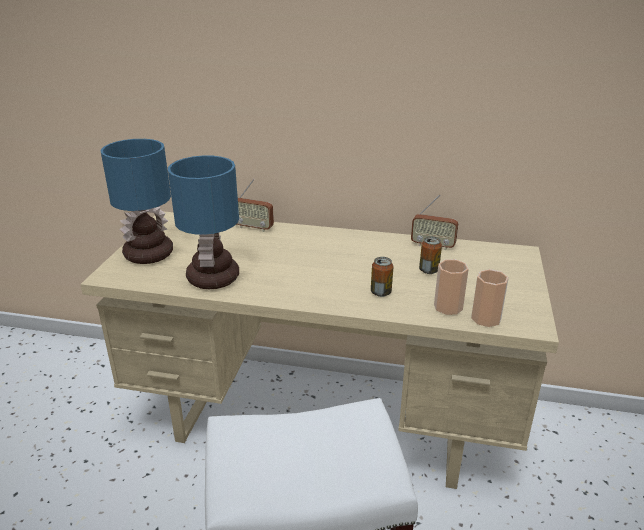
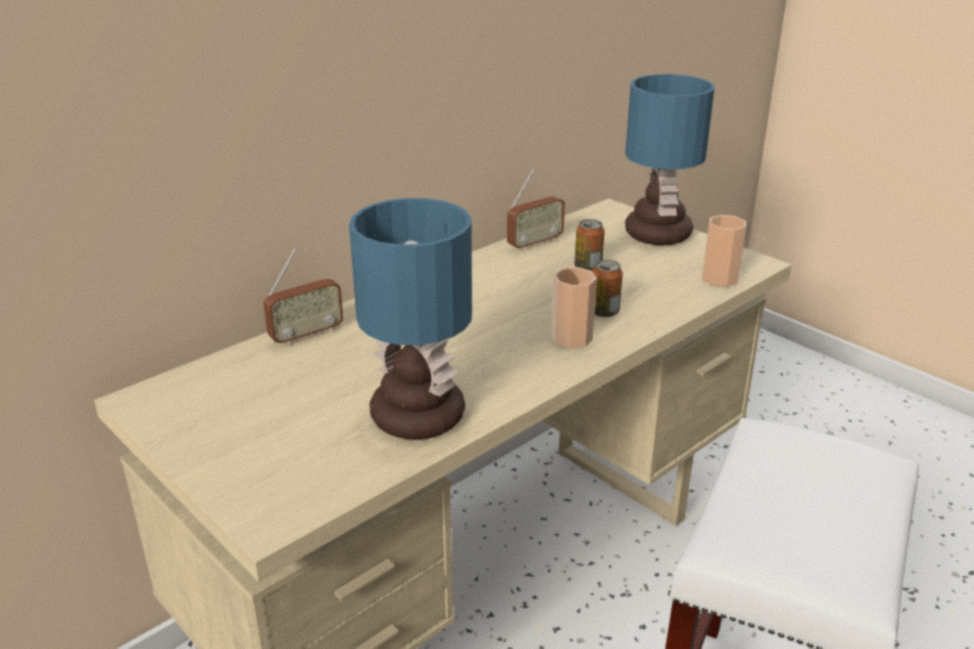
camera: 55 degrees left, 0 degrees up
table lamp [101,139,173,264] -> table lamp moved to [625,74,715,245]
cup [434,259,469,315] -> cup moved to [551,267,597,348]

